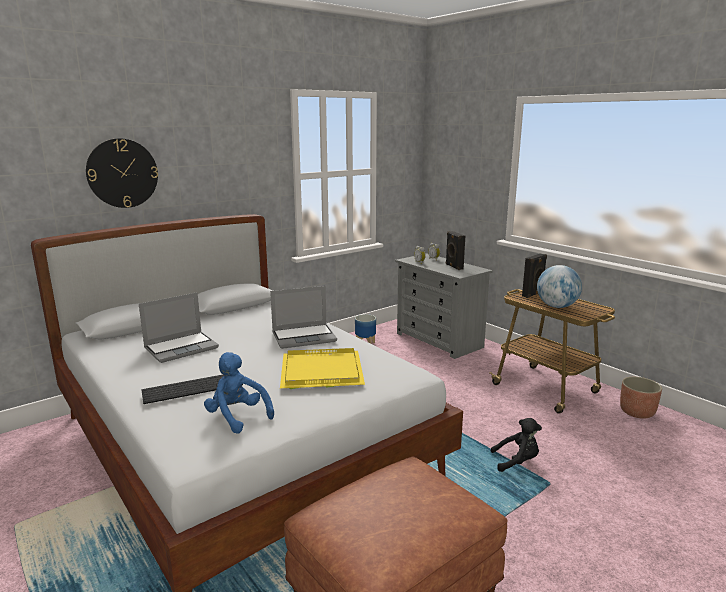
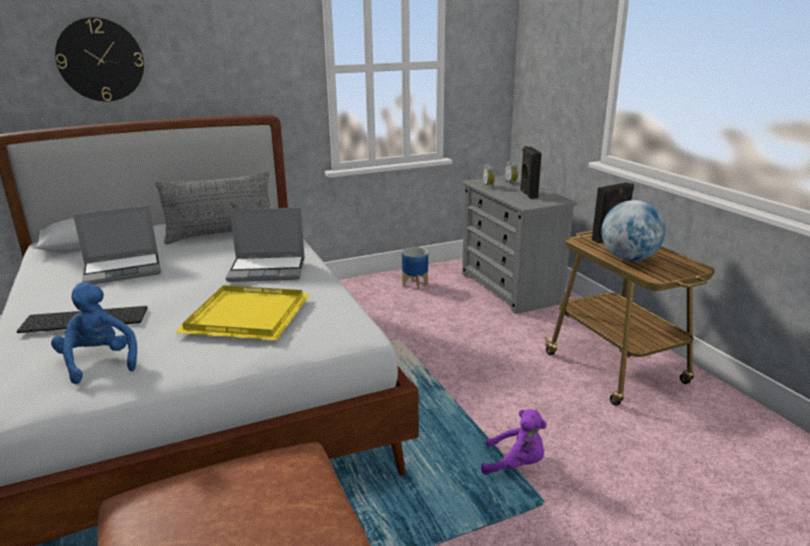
camera: 15 degrees right, 5 degrees up
black plush toy [491,418,542,472] -> purple plush toy [481,409,547,475]
planter [620,377,662,419] -> none
none -> grey pillow [155,171,270,244]

